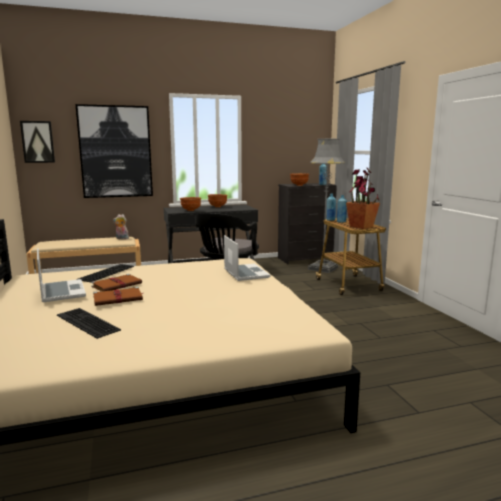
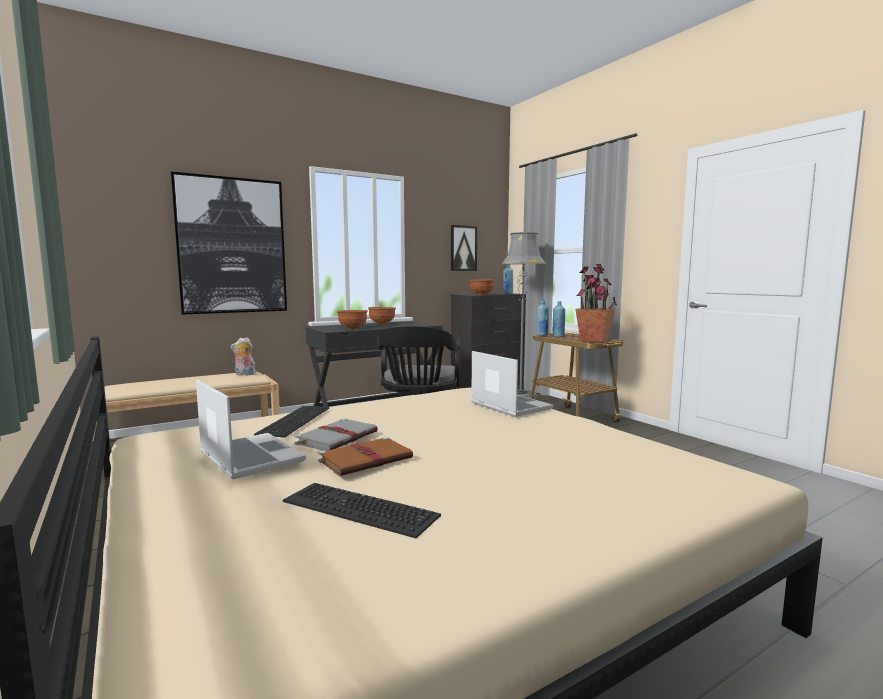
camera: 15 degrees left, 5 degrees down
picture [20,121,55,163] -> picture moved to [451,225,477,271]
brown book [91,274,142,292] -> grey book [294,418,378,451]

